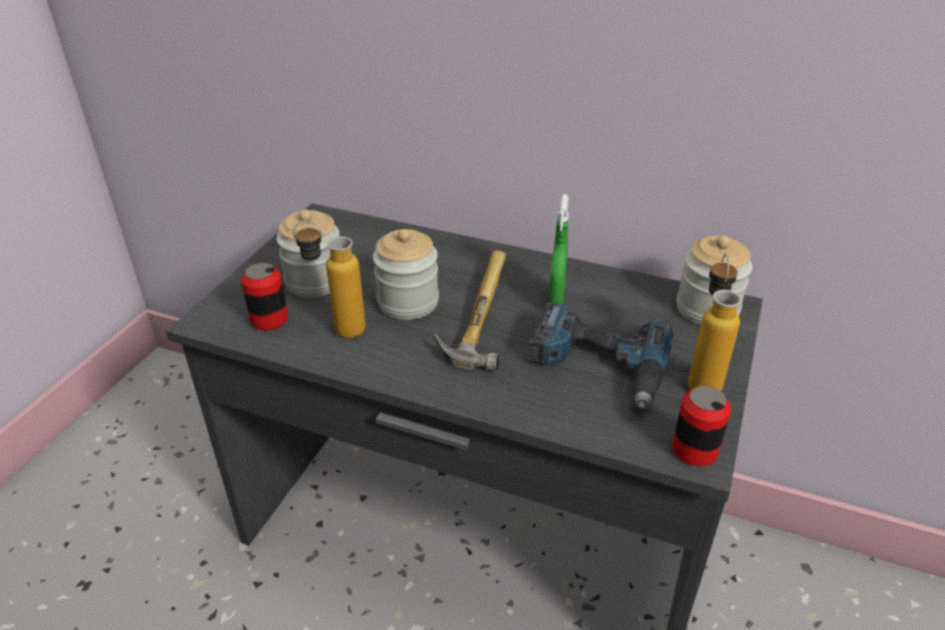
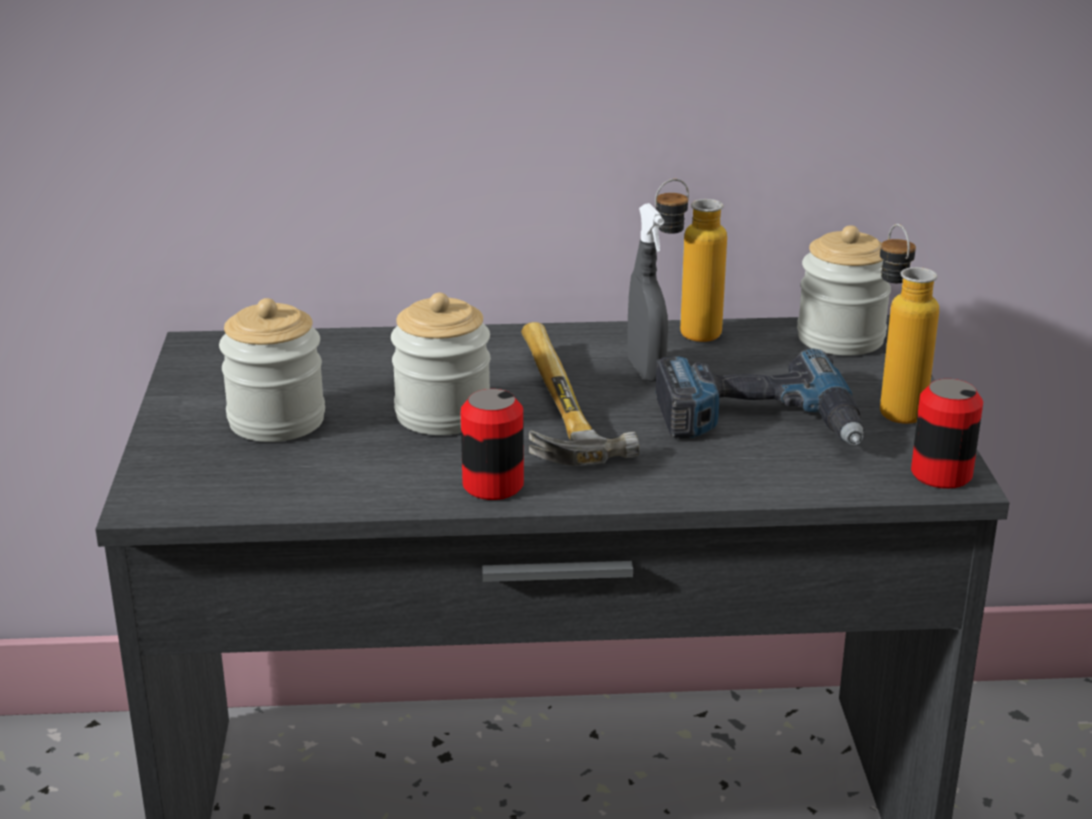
camera: 25 degrees left, 10 degrees down
can [241,263,288,330] -> can moved to [460,389,524,500]
bottle [293,221,366,338] -> bottle moved to [655,179,727,342]
green spray bottle [548,194,569,305] -> grey spray bottle [627,203,668,382]

